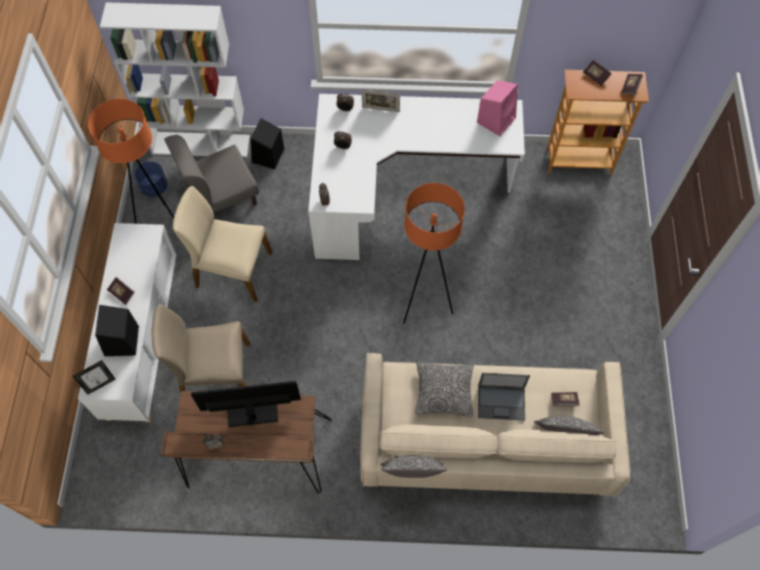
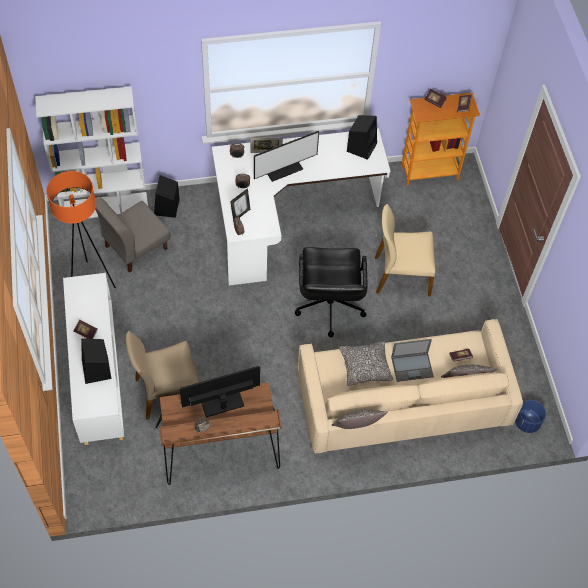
camera: 15 degrees left, 5 degrees down
picture frame [73,360,115,395] -> picture frame moved to [230,188,250,222]
blue planter [134,161,168,197] -> blue planter moved to [515,400,546,433]
beige chair [173,186,272,302] -> beige chair moved to [375,204,435,297]
orange floor lamp [403,183,465,323] -> black office chair [295,247,368,338]
pink speaker [477,80,518,136] -> black speaker [347,115,377,160]
none -> monitor [254,131,319,182]

